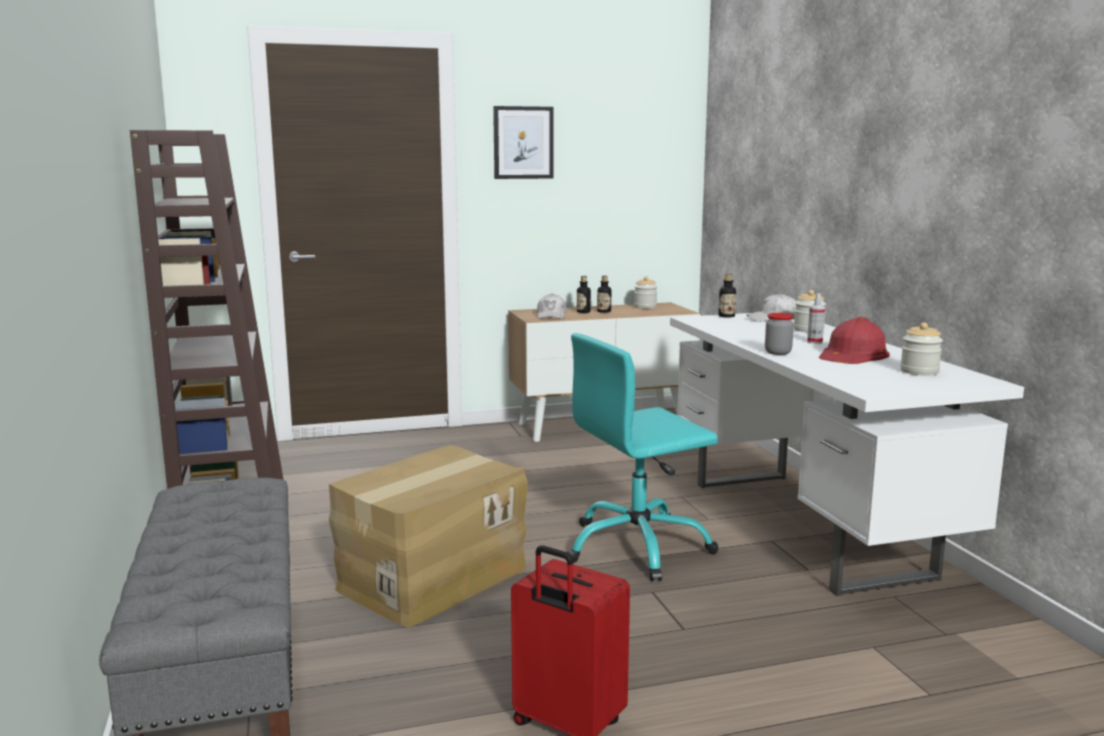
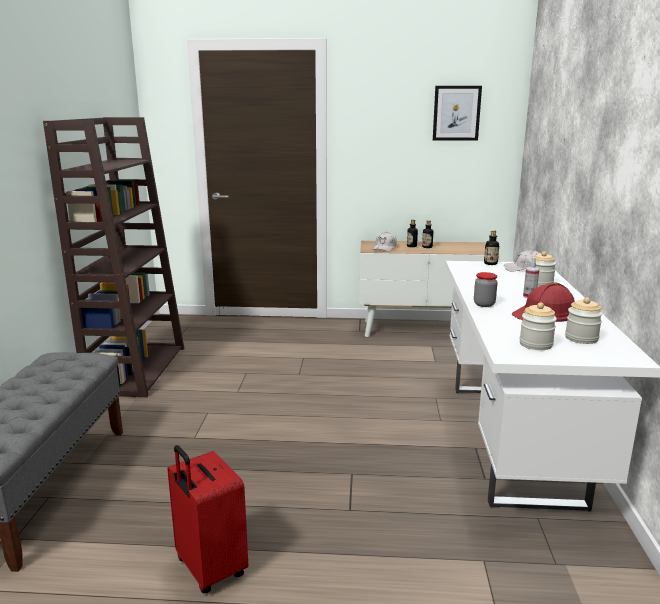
camera: 20 degrees right, 5 degrees up
cardboard box [329,445,528,627] -> none
picture [493,106,554,179] -> picture moved to [433,86,482,141]
turquoise office chair [567,333,718,581] -> none
jar [634,276,657,309] -> jar moved to [519,303,557,350]

